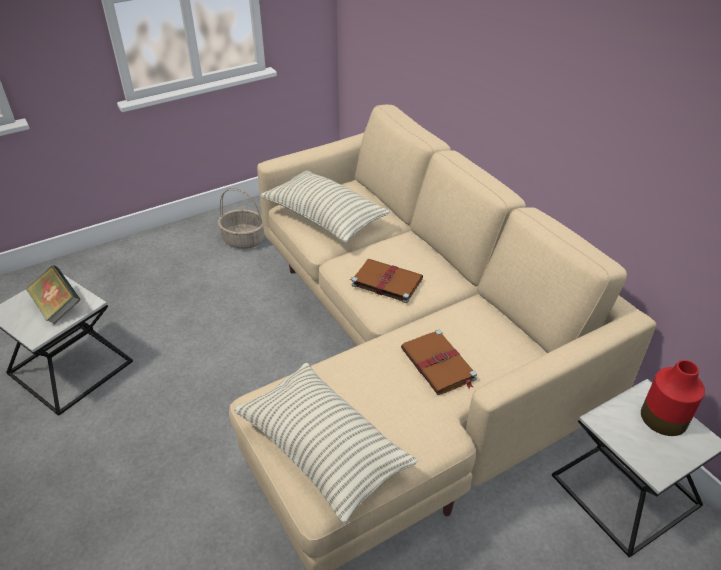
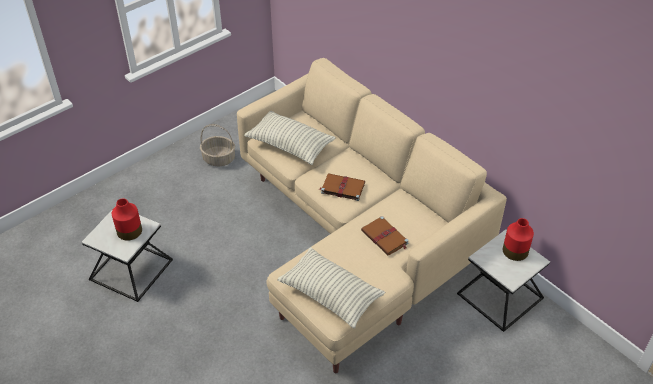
camera: 10 degrees left, 5 degrees up
book [26,265,80,324] -> red vase [112,198,142,241]

